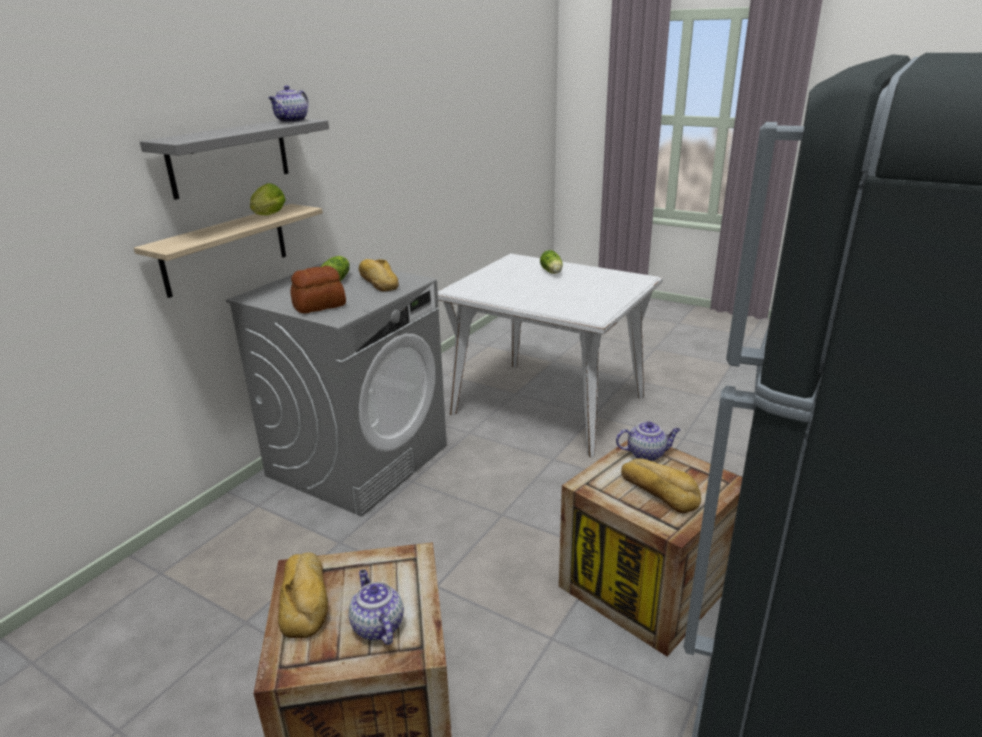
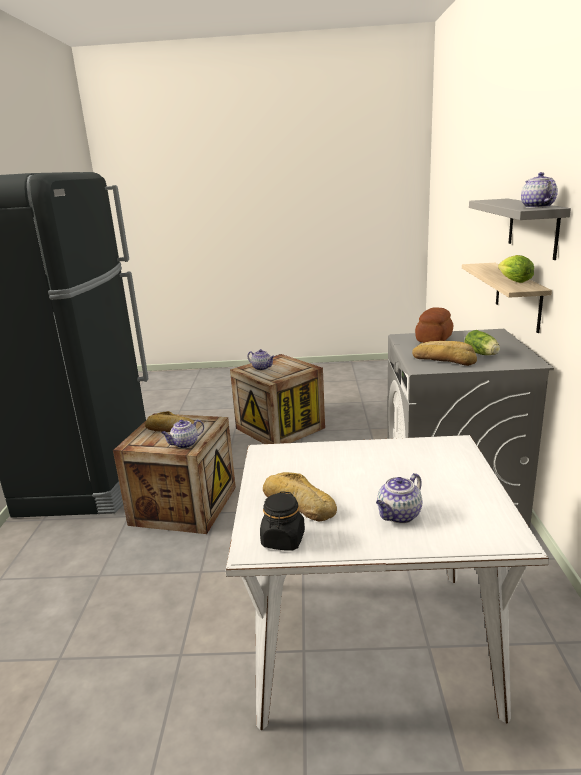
camera: 150 degrees right, 5 degrees down
bread [278,552,328,638] -> bread moved to [263,472,337,521]
lettuce [540,250,563,274] -> teapot [376,473,422,524]
none -> black jar [260,491,305,551]

